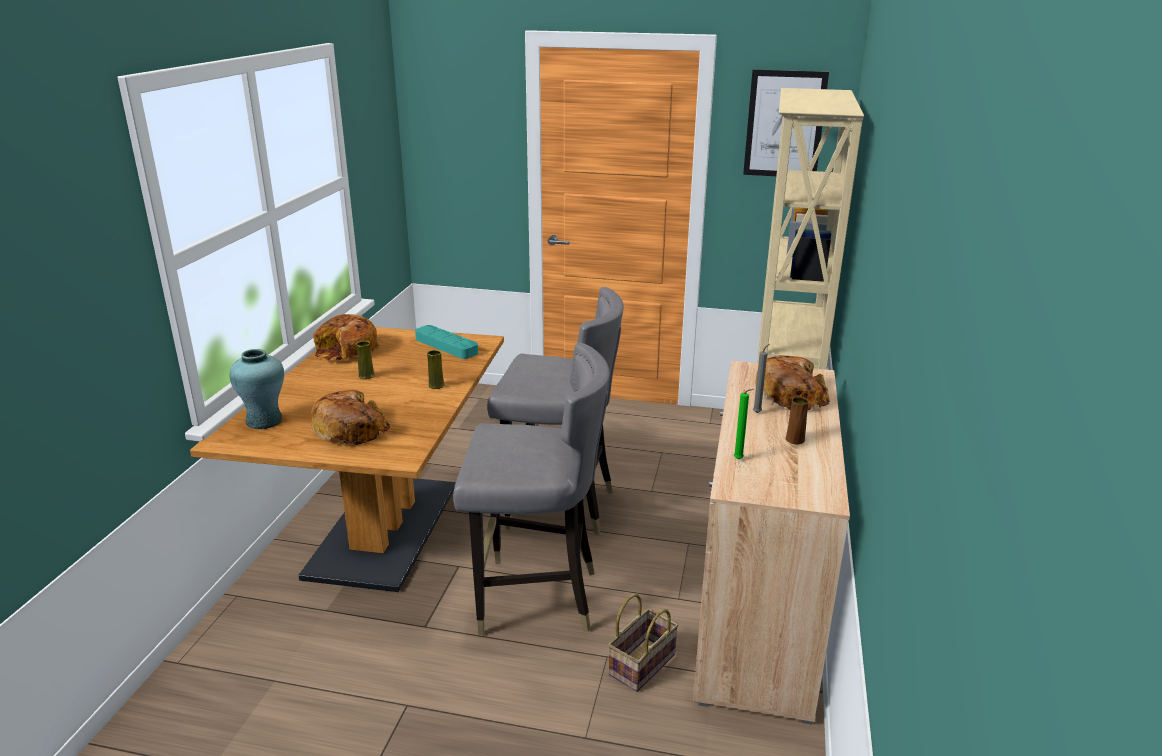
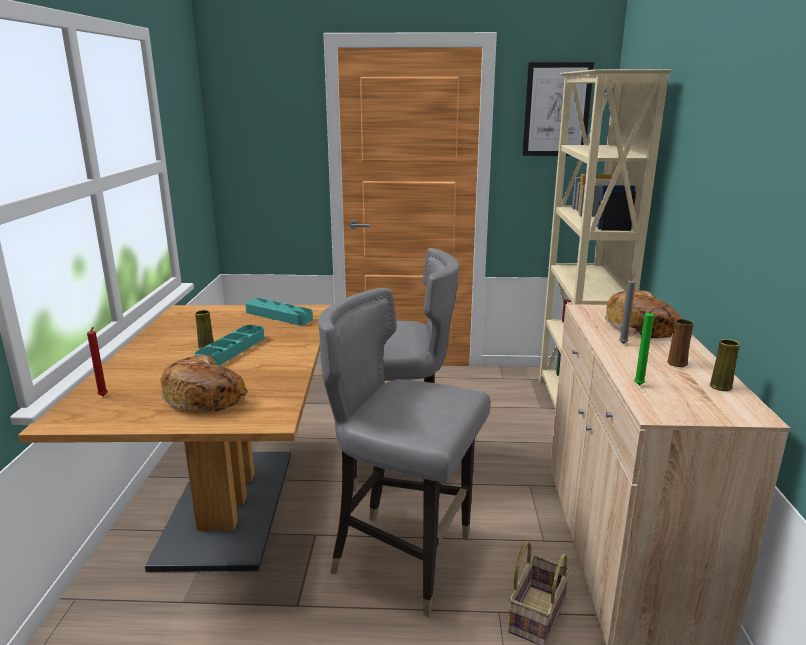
camera: 10 degrees left, 5 degrees down
turquoise vase [229,349,284,429] -> red candle [87,327,108,396]
bread [313,314,380,361] -> none
yellow vase [427,350,444,389] -> yellow vase moved to [710,339,740,391]
grey chair [453,343,609,636] -> grey chair turned 150 degrees counterclockwise [318,288,491,617]
none -> turquoise tray [195,325,264,365]

